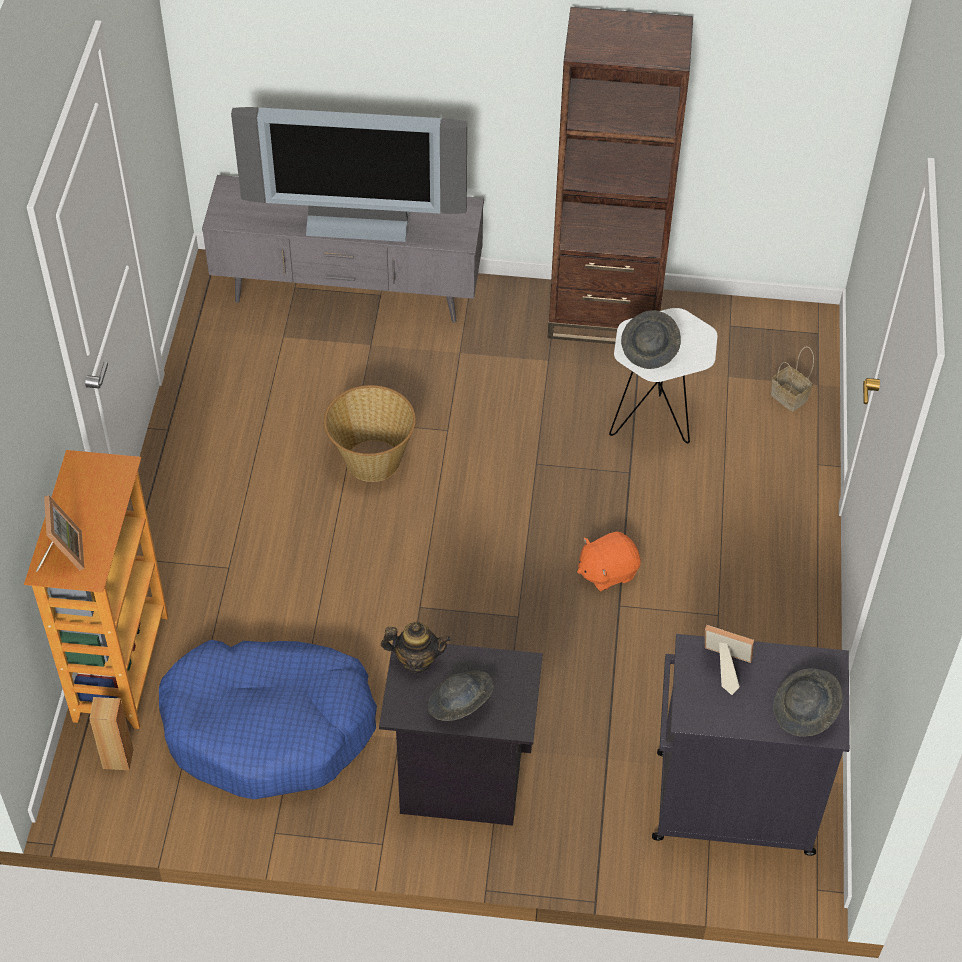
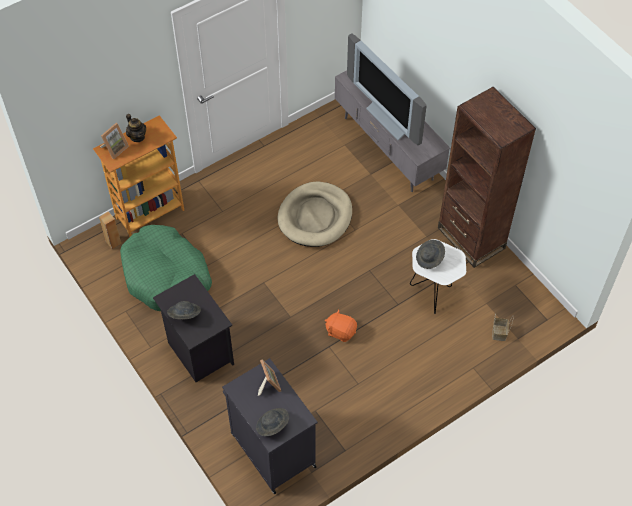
camera: 50 degrees right, 5 degrees up
blue dog bed [159,640,377,799] -> green dog bed [120,225,212,311]
basket [324,385,416,482] -> beige dog bed [277,181,352,247]
teapot [381,622,451,673] -> teapot moved to [126,114,146,142]

